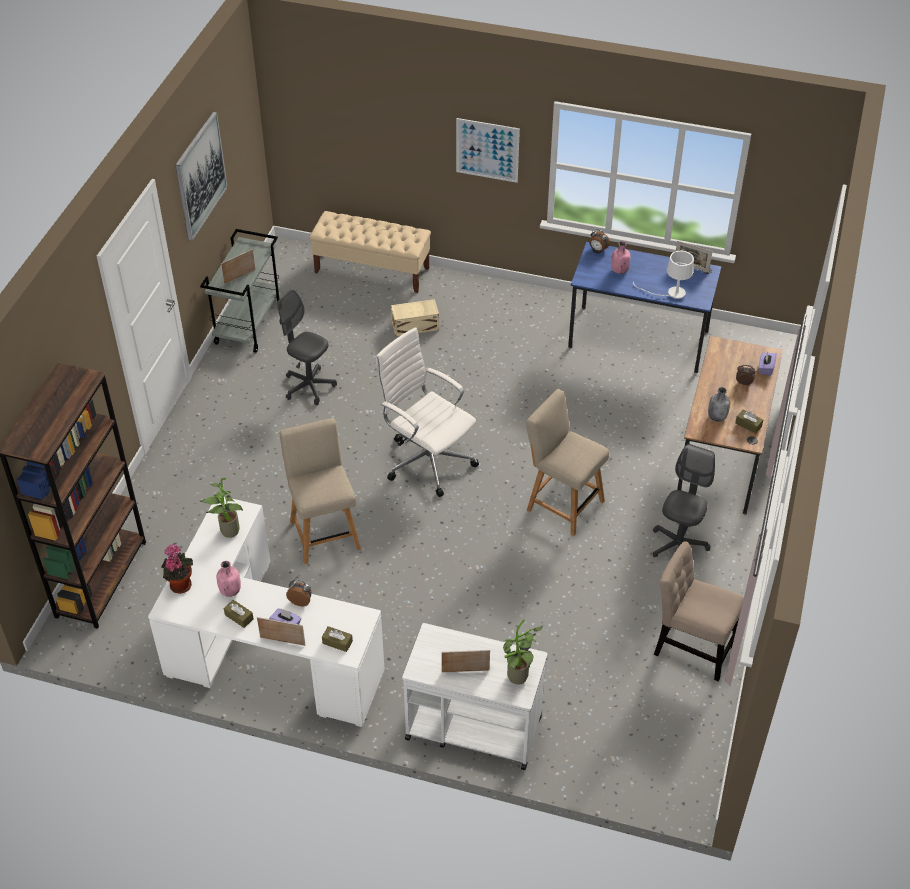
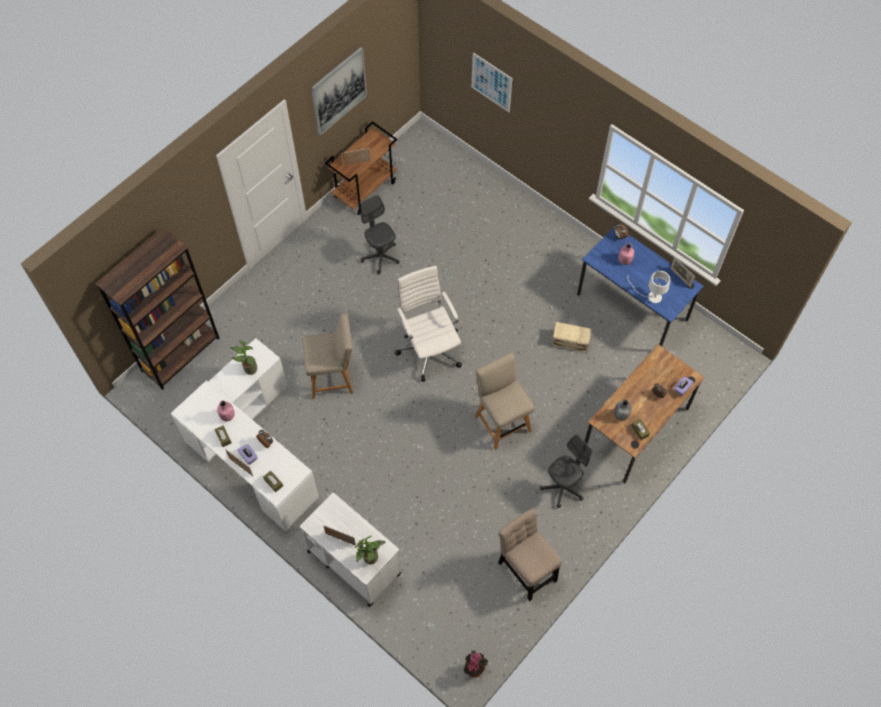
camera: 25 degrees right, 15 degrees up
potted plant [161,544,193,594] -> potted plant moved to [464,650,488,677]
grey cart [200,229,281,353] -> brown cart [325,121,397,215]
beige chair [279,418,361,564] -> beige chair turned 75 degrees clockwise [302,313,353,399]
beige bench [309,211,431,293] -> none
beige storage box [391,299,439,336] -> beige storage box moved to [552,322,592,353]
picture [456,118,520,183] -> picture moved to [472,53,512,112]

